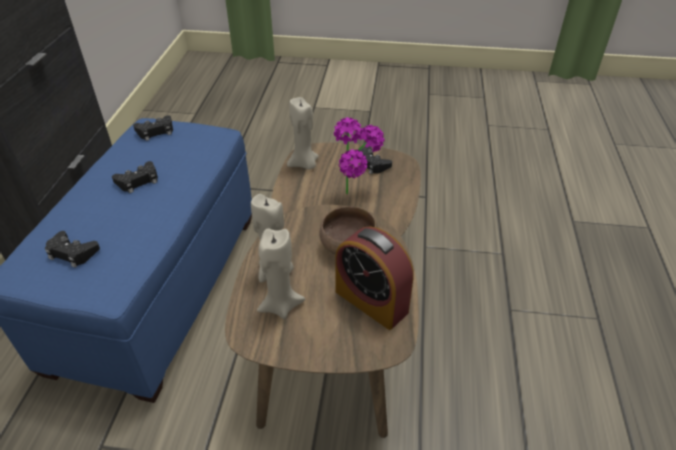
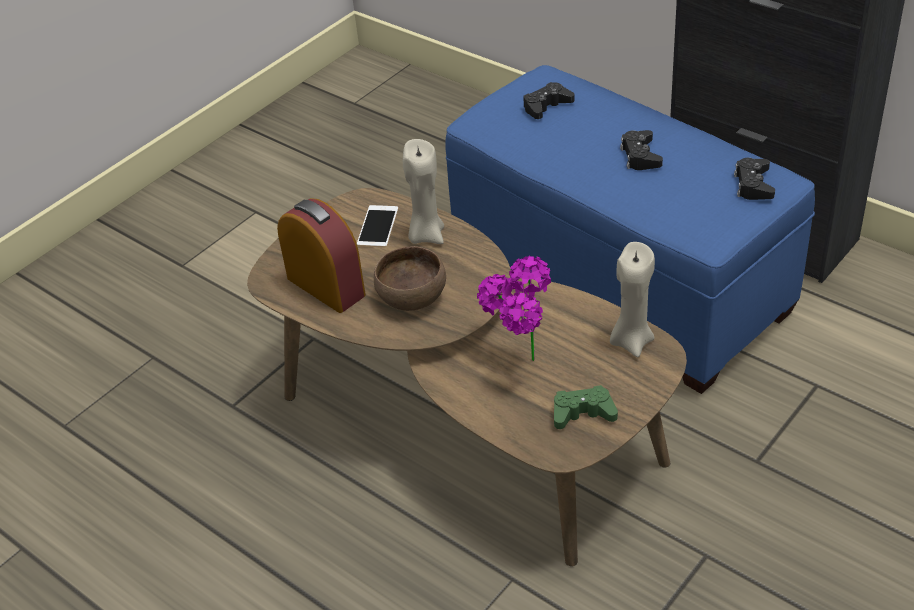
camera: 125 degrees right, 0 degrees up
beige candle [257,229,305,319] -> phone [357,205,399,247]
alarm clock [335,226,414,330] -> alarm clock turned 60 degrees clockwise [277,198,366,313]
black game controller [359,146,392,174] -> green game controller [554,385,618,429]

